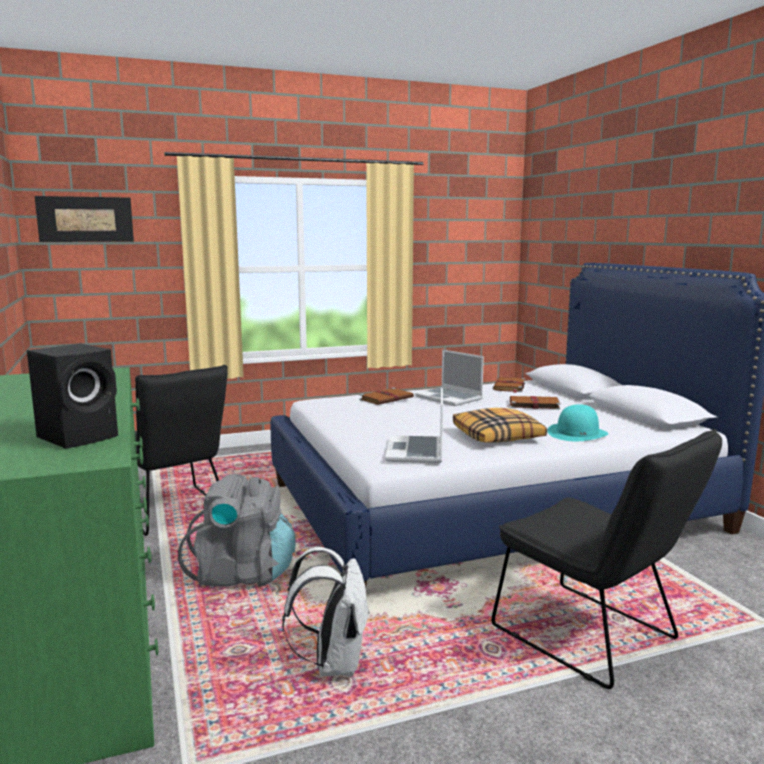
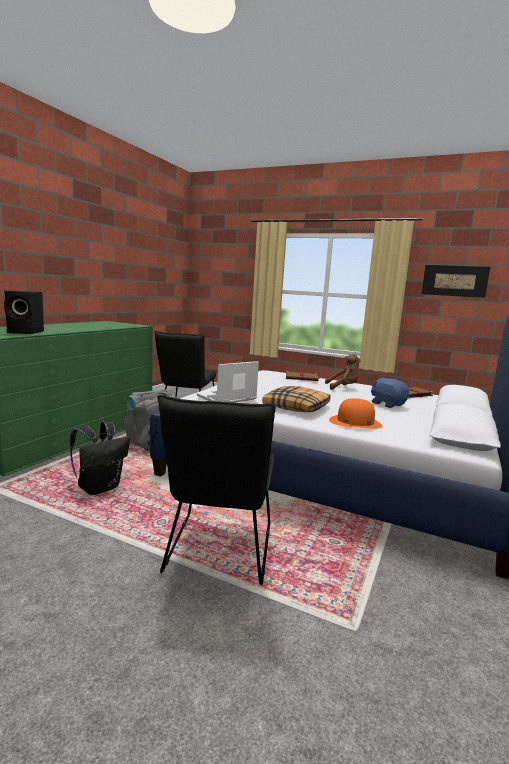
camera: 45 degrees right, 0 degrees up
picture [35,196,134,242] -> picture moved to [421,265,490,298]
white backpack [282,547,370,677] -> black backpack [70,421,130,495]
laptop [415,349,484,406] -> brown plush toy [325,354,361,390]
brown book [509,396,561,410] -> blue plush toy [371,378,409,408]
turquoise hat [547,404,608,441] -> orange hat [329,398,382,429]

